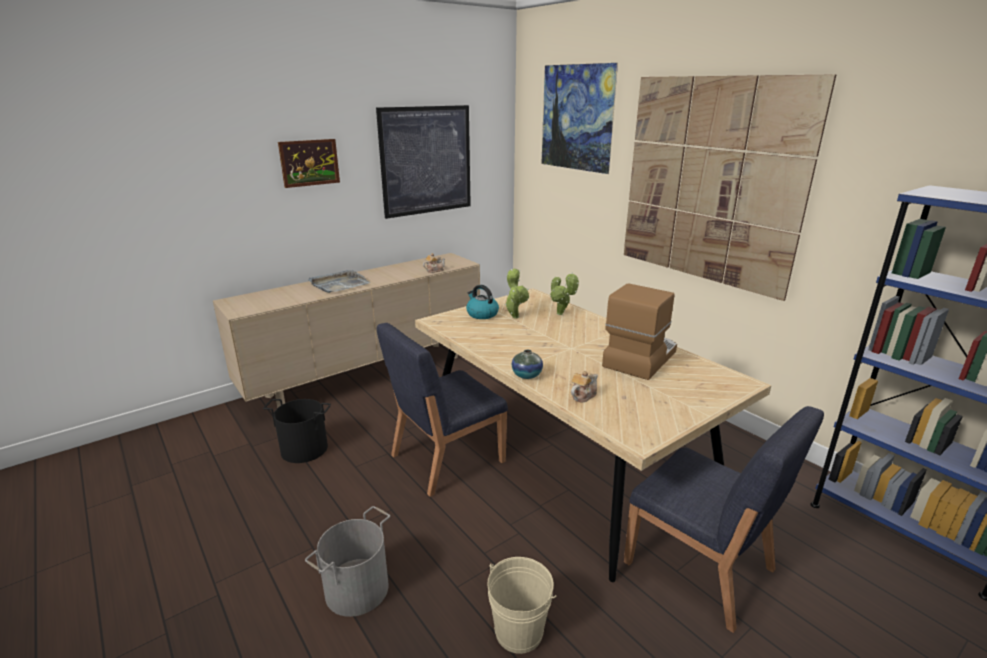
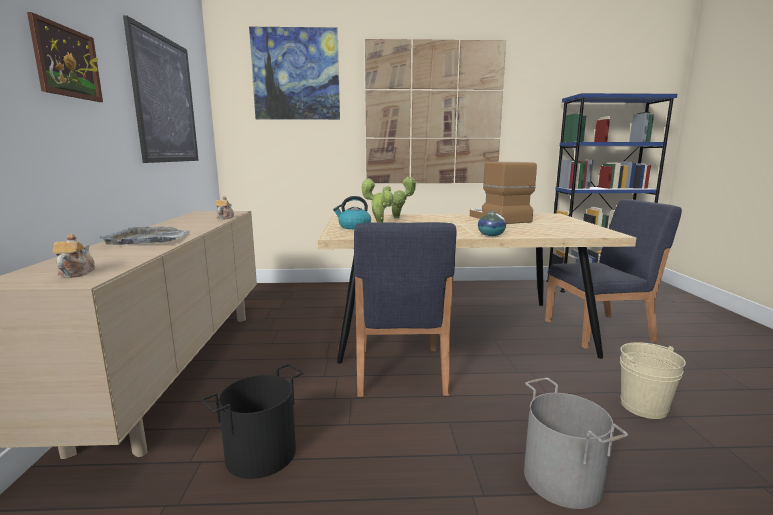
camera: 55 degrees left, 10 degrees down
teapot [571,371,598,403] -> teapot moved to [53,234,95,278]

